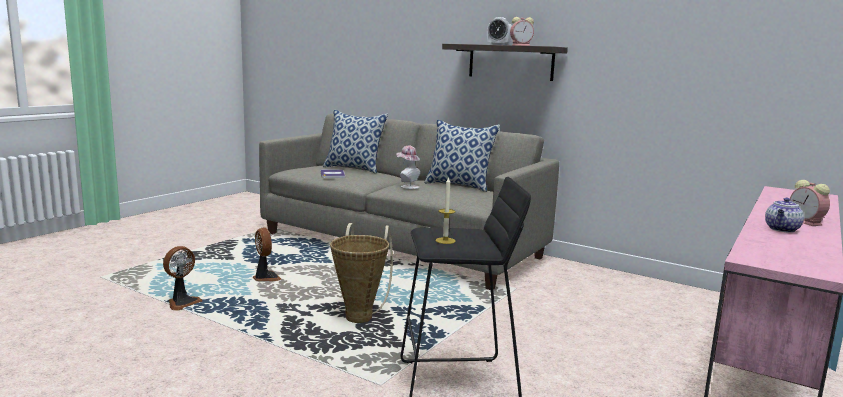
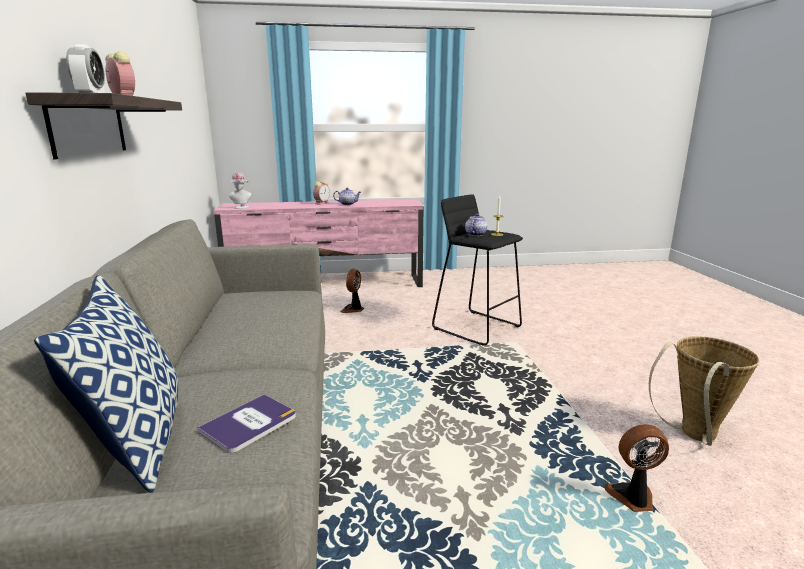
camera: 130 degrees left, 5 degrees up
fan [252,227,281,281] -> fan moved to [340,269,364,313]
basket [330,223,393,323] -> basket moved to [649,336,759,446]
hat [396,145,420,189] -> hat moved to [229,172,252,209]
pillow [425,119,500,192] -> none
none -> teapot [465,213,487,236]

